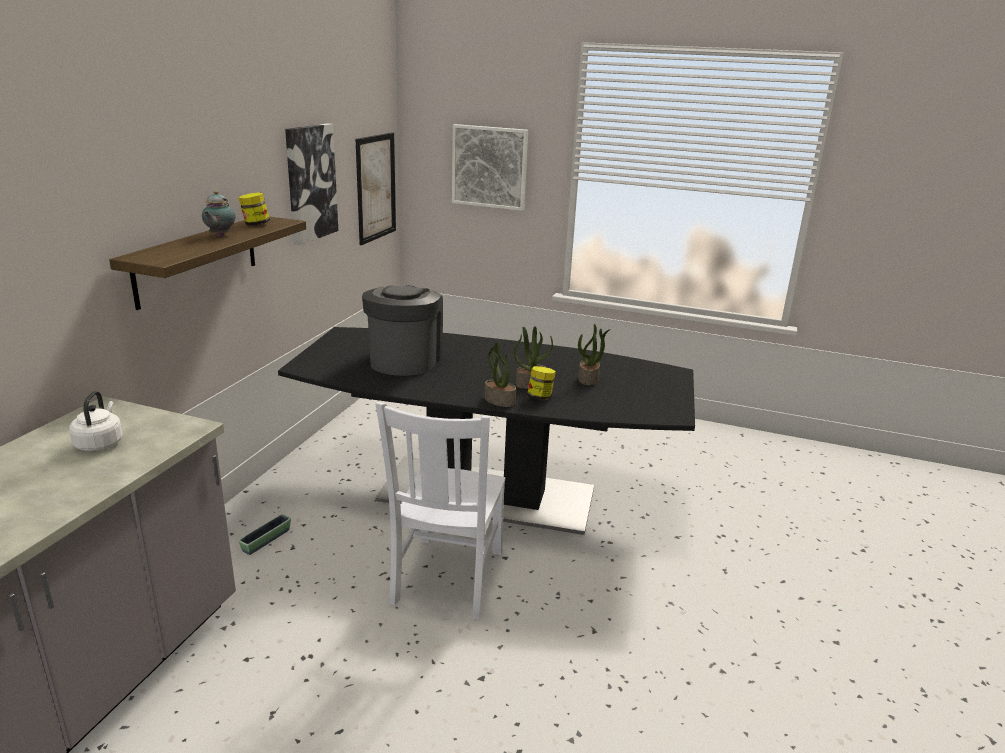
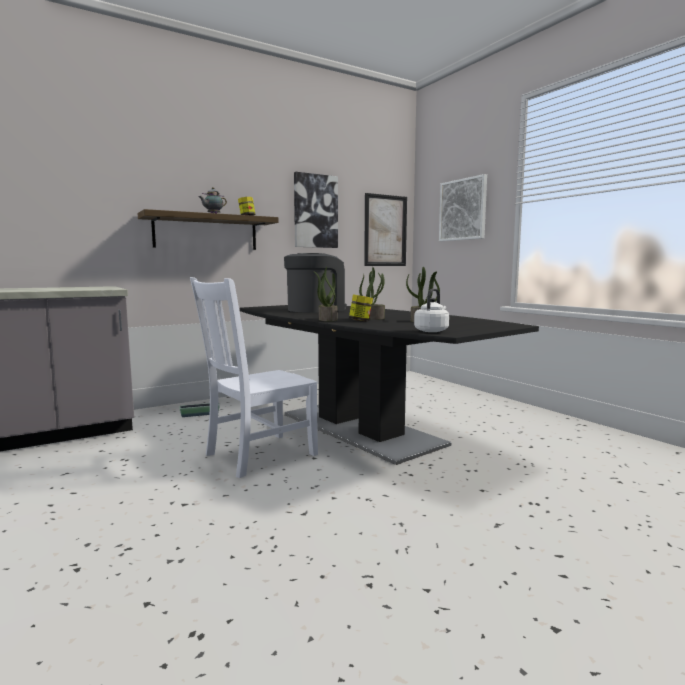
camera: 40 degrees right, 15 degrees down
white kettle [69,391,123,451] -> white kettle moved to [414,288,449,332]

